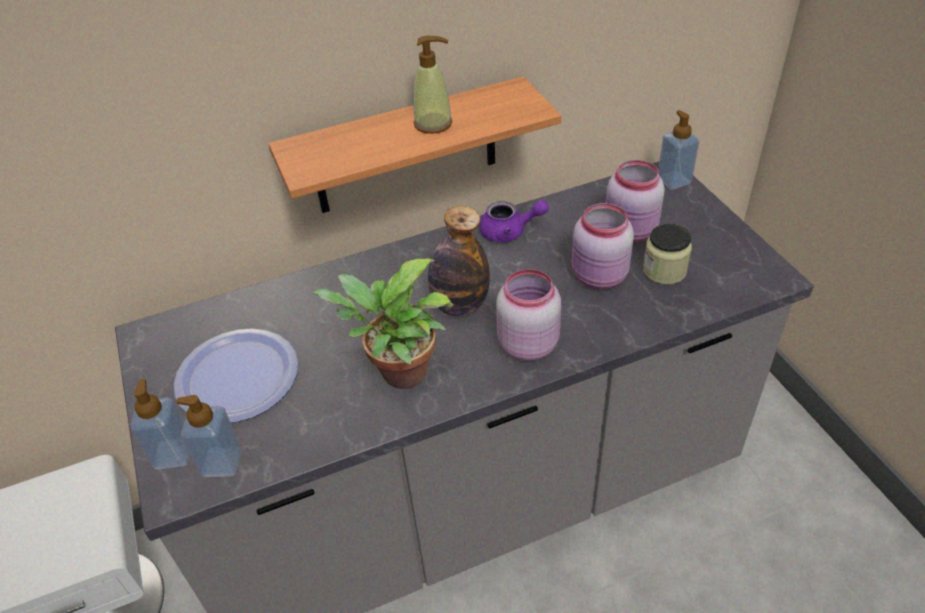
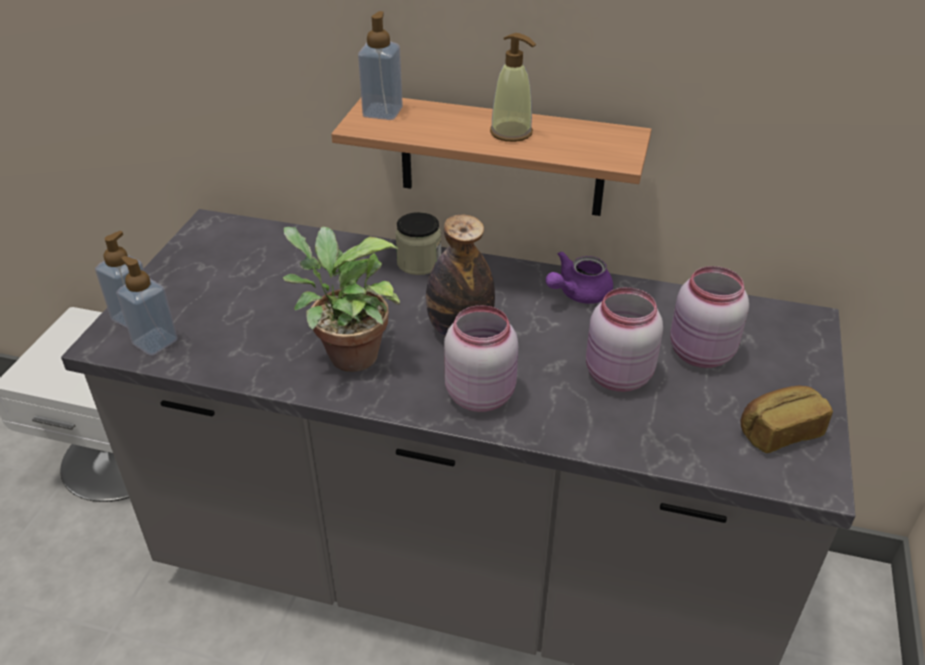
camera: 35 degrees right, 5 degrees down
plate [174,328,298,423] -> none
purple teapot [479,200,549,242] -> purple teapot turned 105 degrees clockwise [546,251,613,304]
jar [643,224,692,285] -> jar moved to [395,212,441,275]
soap dispenser [658,110,699,190] -> soap dispenser moved to [358,11,403,120]
none -> bread [740,386,833,453]

